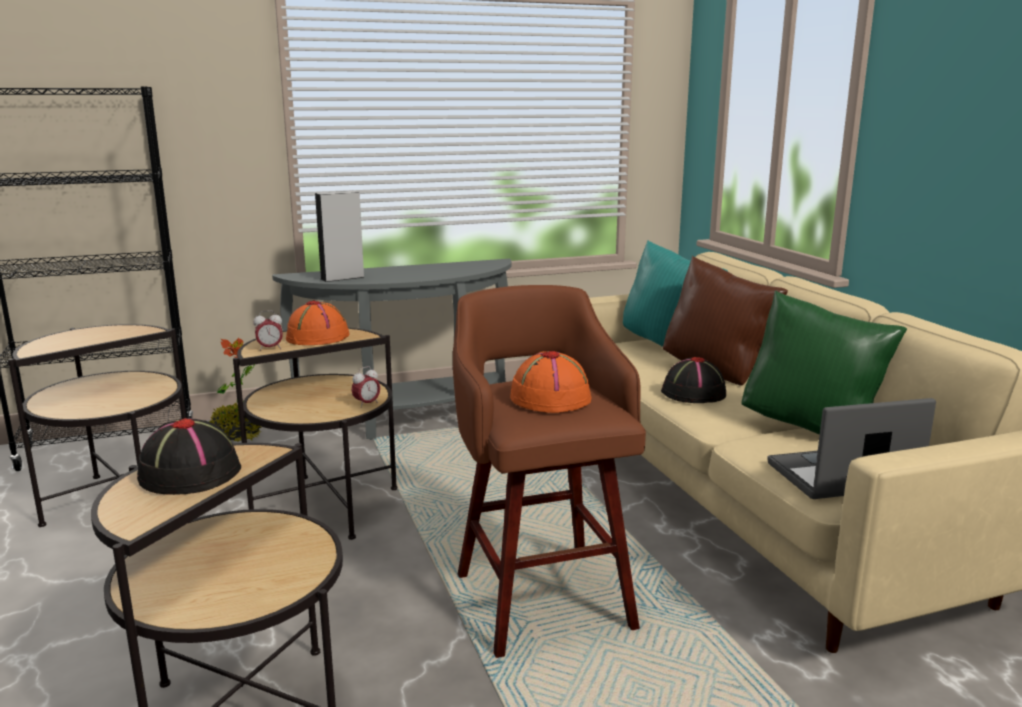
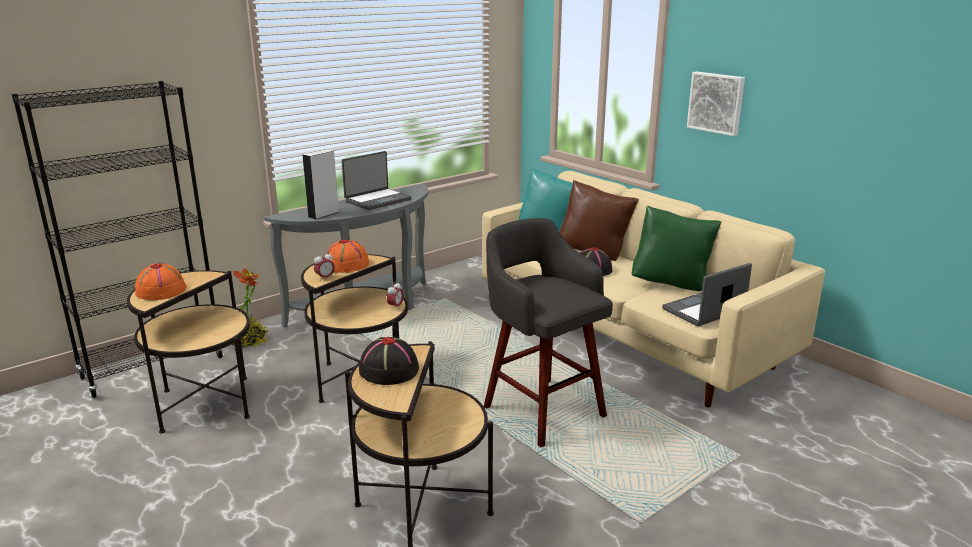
camera: 20 degrees left, 5 degrees up
brown stool [453,285,646,658] -> grey stool [484,218,613,447]
orange hat [510,351,592,413] -> orange hat moved to [135,263,187,300]
none -> laptop [342,151,412,210]
none -> picture [687,71,745,136]

